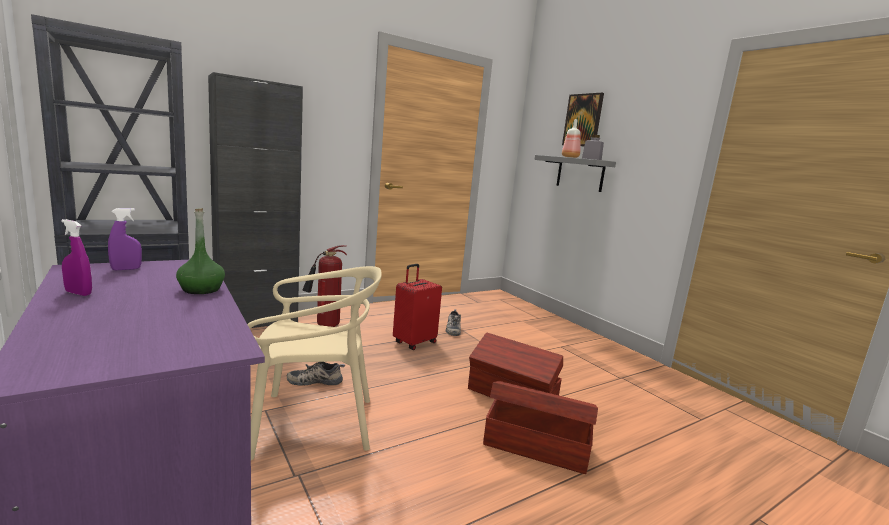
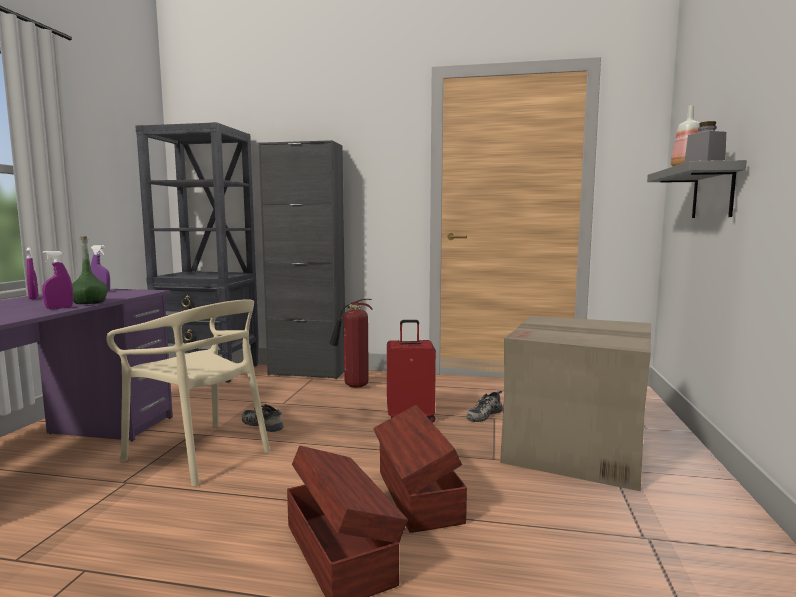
camera: 45 degrees right, 5 degrees down
picture [562,93,604,146] -> none
none -> purple spray bottle [42,251,73,309]
none -> cardboard box [500,316,651,491]

